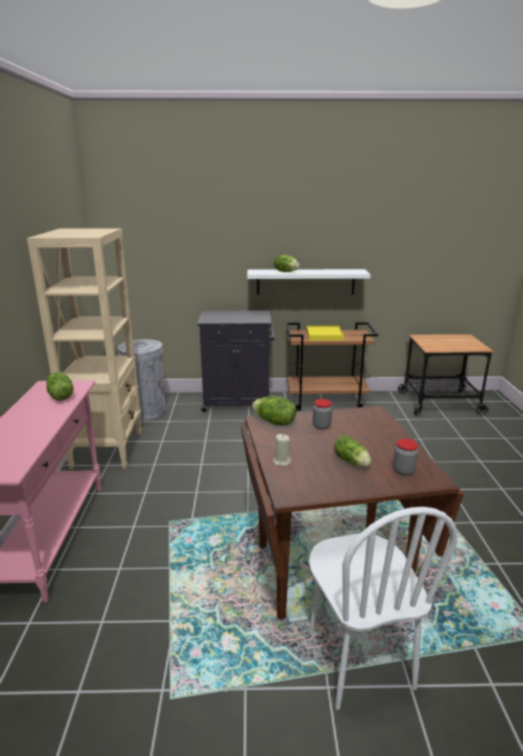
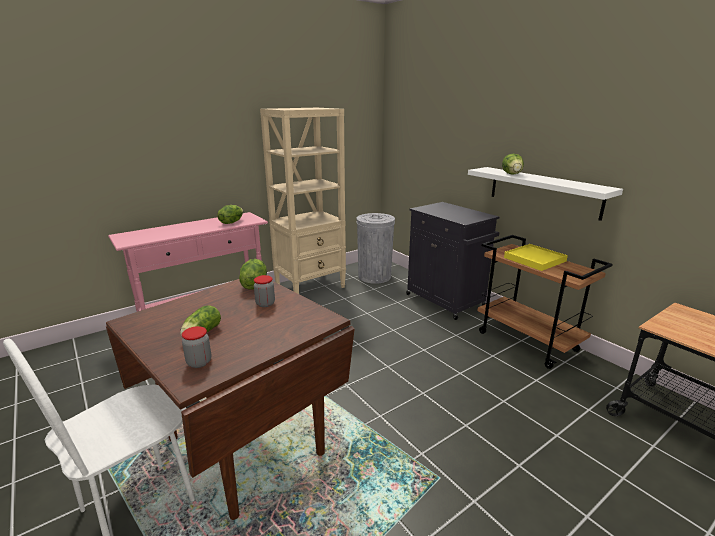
camera: 55 degrees right, 0 degrees up
beige candle [273,434,292,466] -> none

